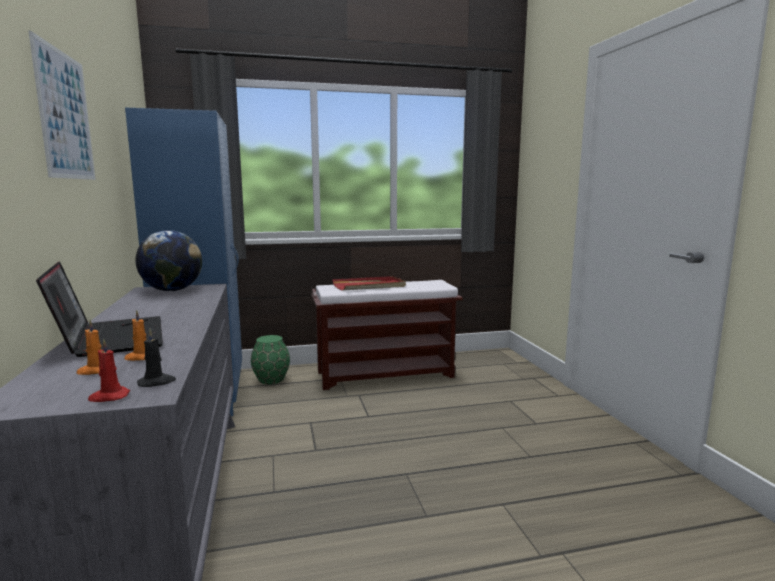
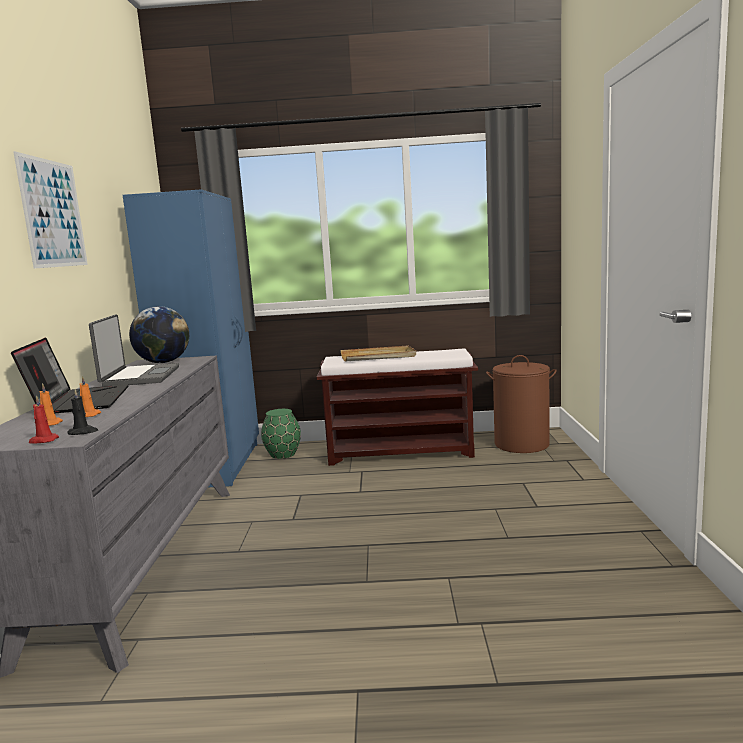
camera: 15 degrees right, 0 degrees up
red tray [332,276,406,291] -> beige tray [341,345,416,362]
none -> laptop [89,314,179,386]
none -> brown laundry basket [486,355,556,453]

